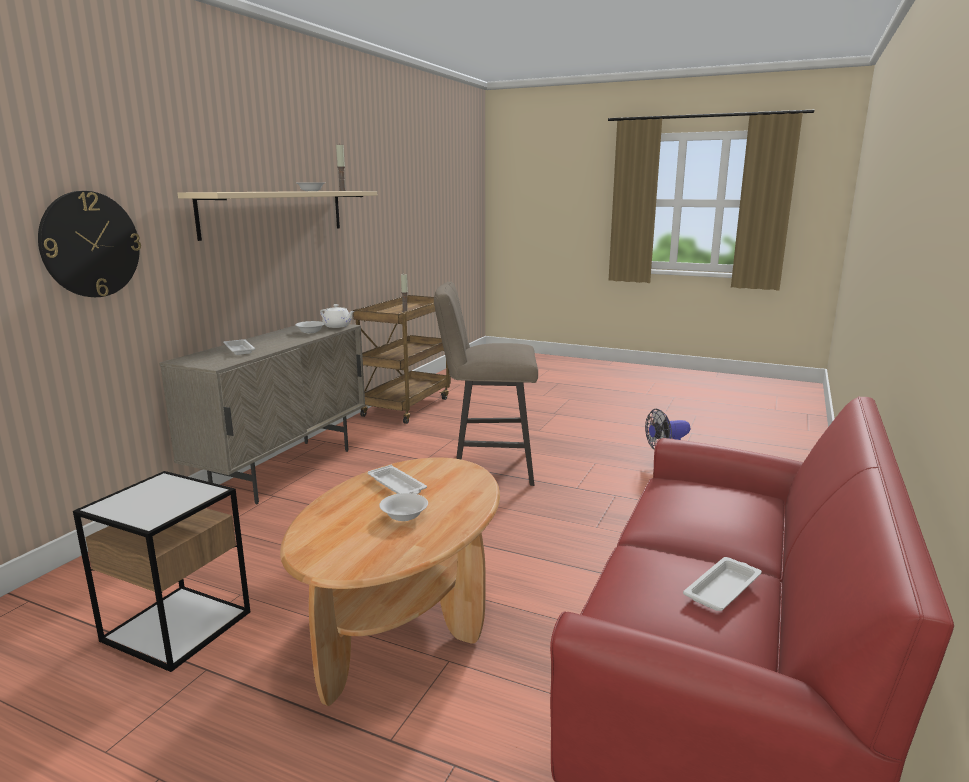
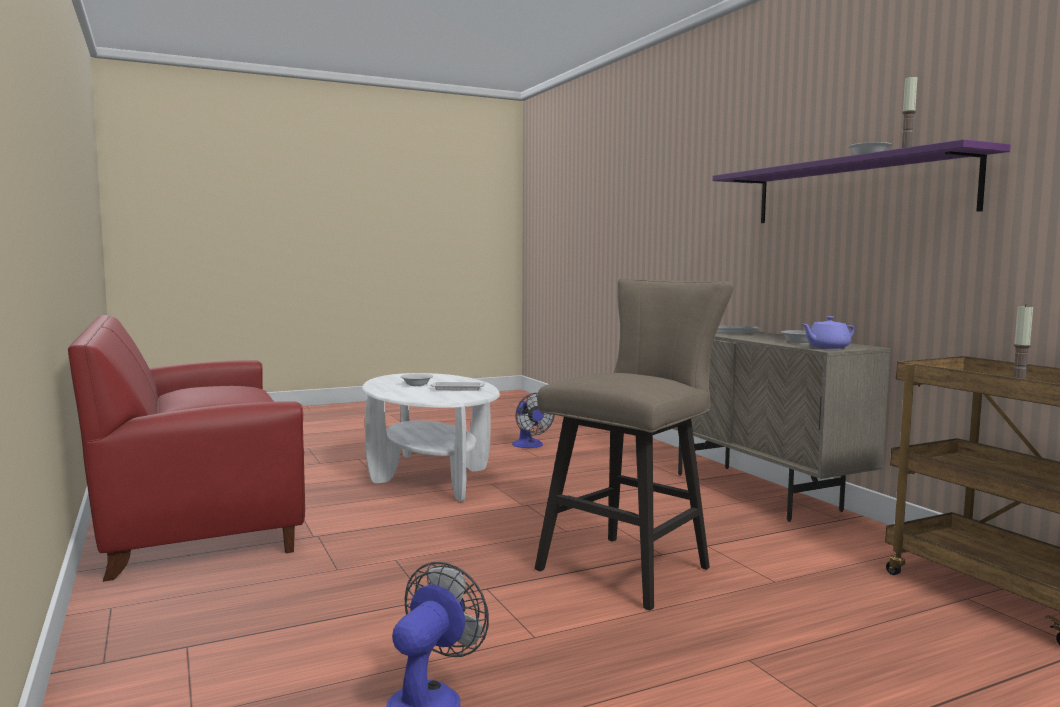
camera: 130 degrees right, 10 degrees down
wall clock [38,191,141,297] -> none
side table [73,471,250,672] -> fan [512,393,555,448]
beige shelf [178,191,377,241] -> purple shelf [713,139,1011,223]
brown coffee table [280,458,500,706] -> white coffee table [362,373,500,502]
white teapot [320,304,355,328] -> purple teapot [802,316,855,349]
white tray [683,557,762,611] -> none

